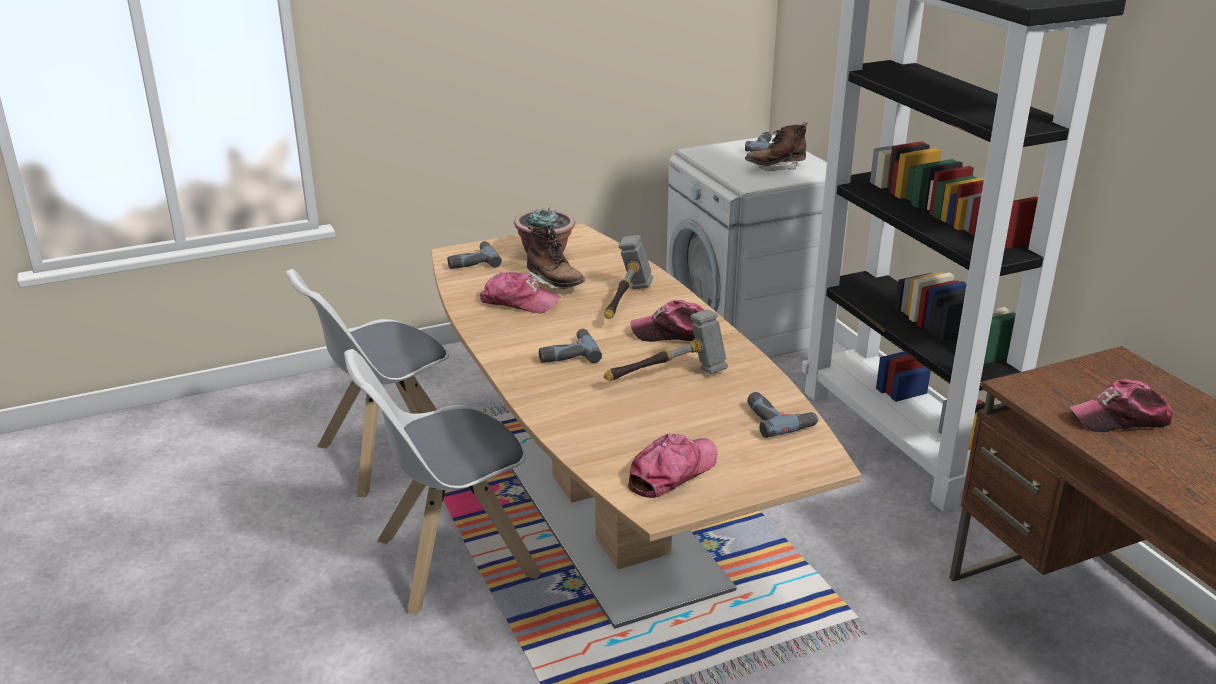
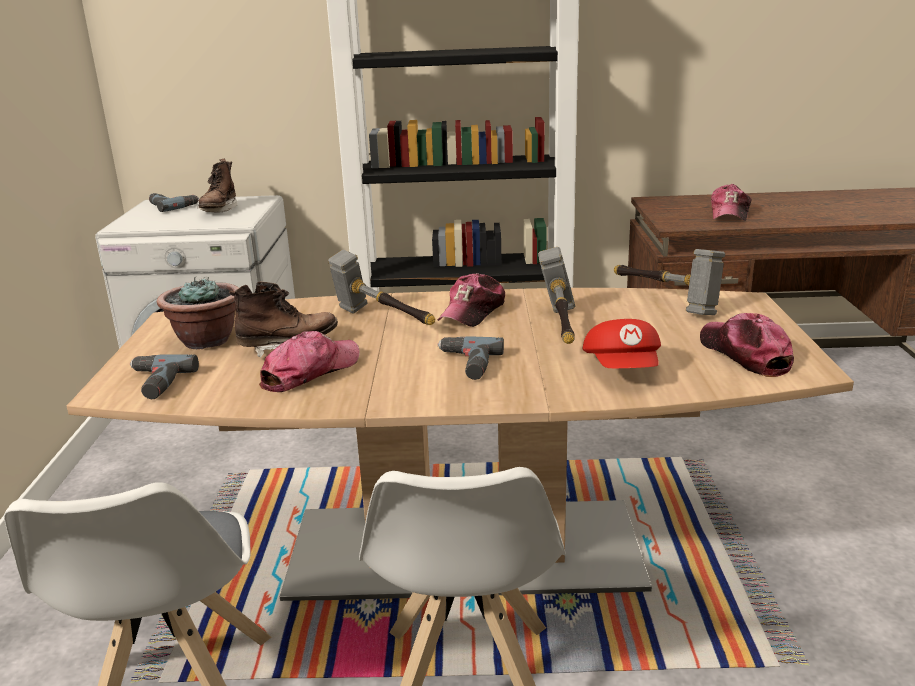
camera: 65 degrees left, 5 degrees down
power drill [747,392,819,438] -> hammer [614,249,725,315]
none -> red cap [583,319,661,368]

